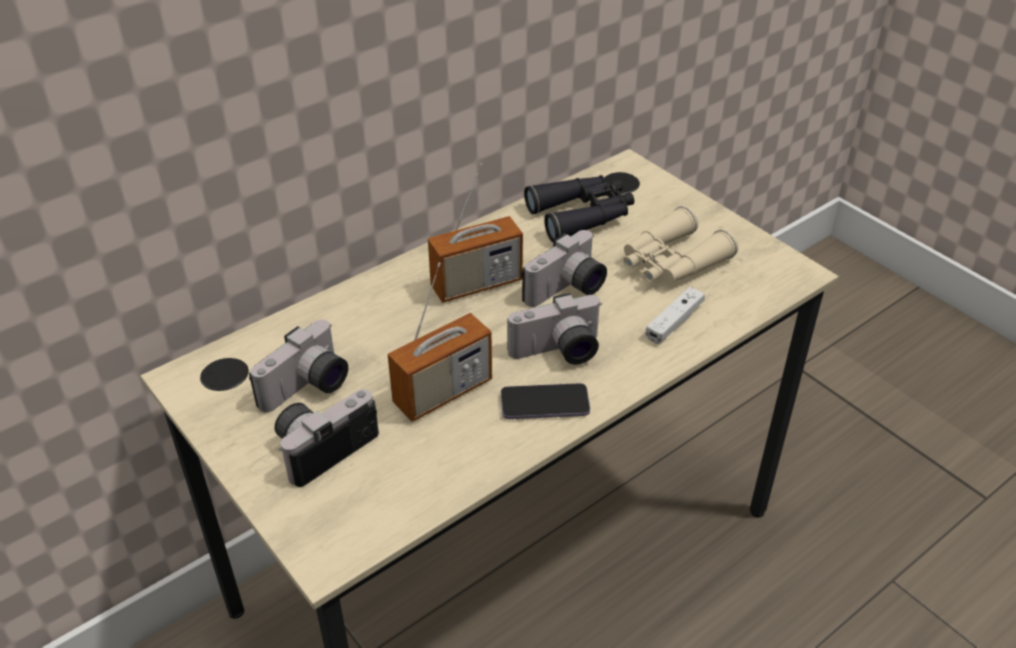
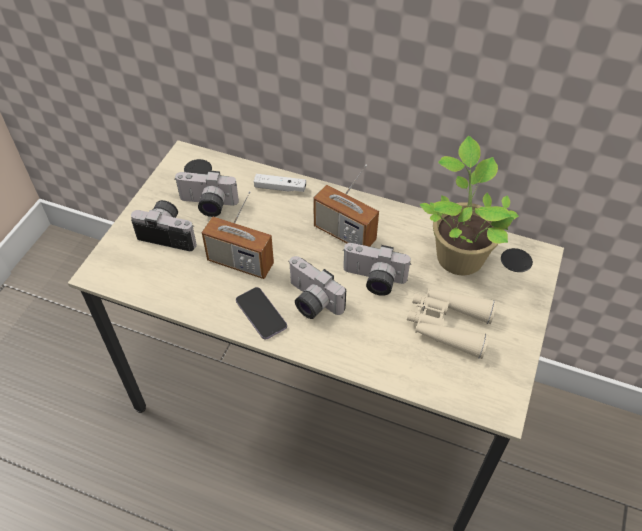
camera: 60 degrees right, 10 degrees up
black binoculars [524,175,634,242] -> potted plant [420,136,519,275]
white game controller [646,287,705,344] -> white game controller moved to [254,174,306,192]

